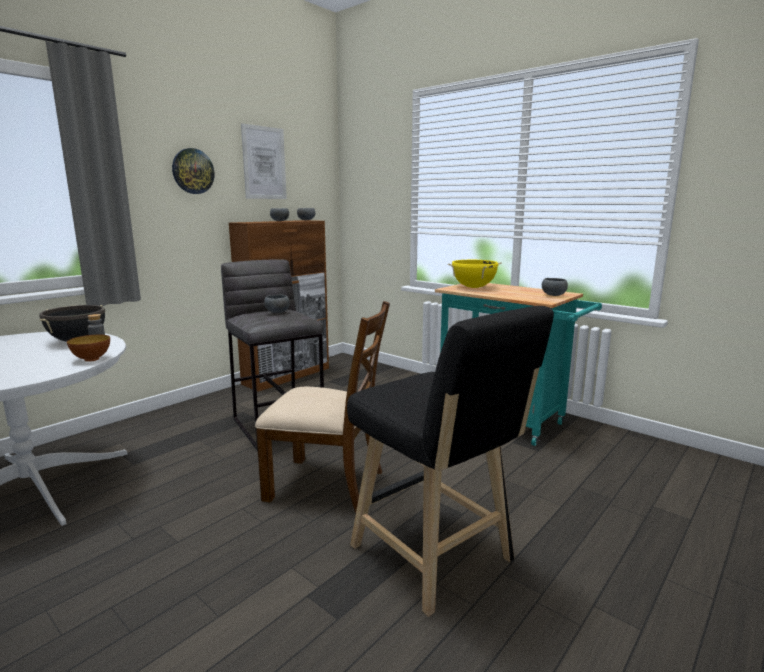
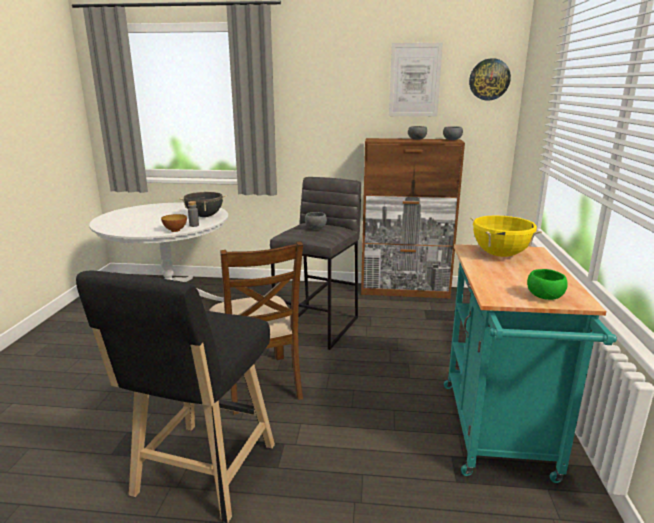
camera: 55 degrees right, 5 degrees up
wall clock [172,148,214,194] -> wall clock moved to [469,58,511,100]
grey bowl [542,278,568,296] -> green bowl [527,269,568,300]

